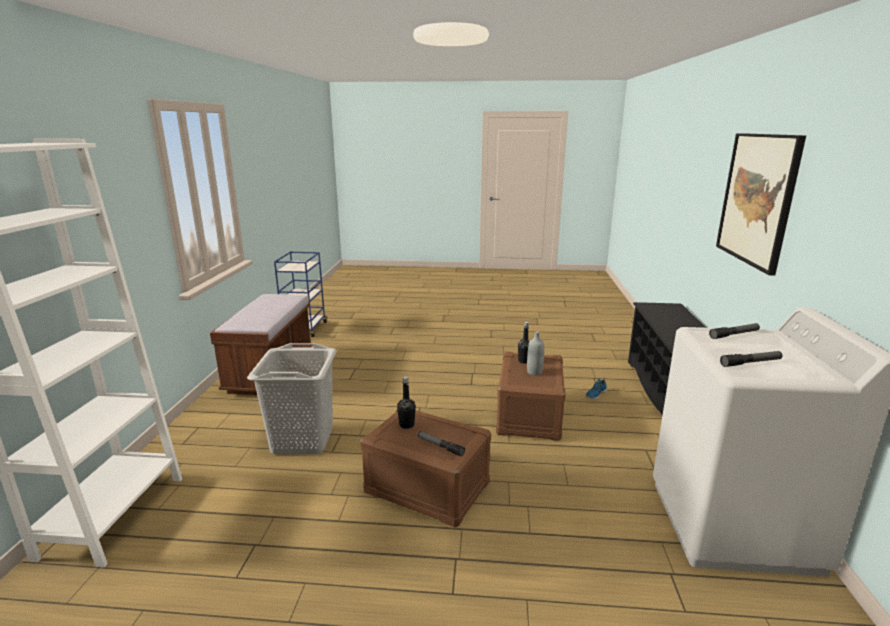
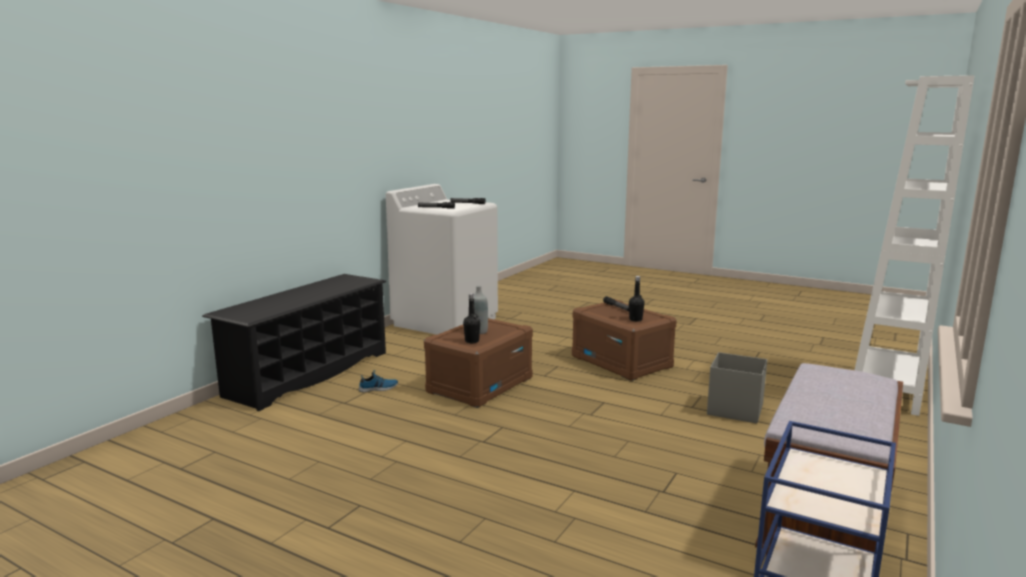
camera: 155 degrees left, 5 degrees down
grey laundry basket [247,343,337,454] -> grey storage box [707,352,767,424]
picture [716,133,806,275] -> none

